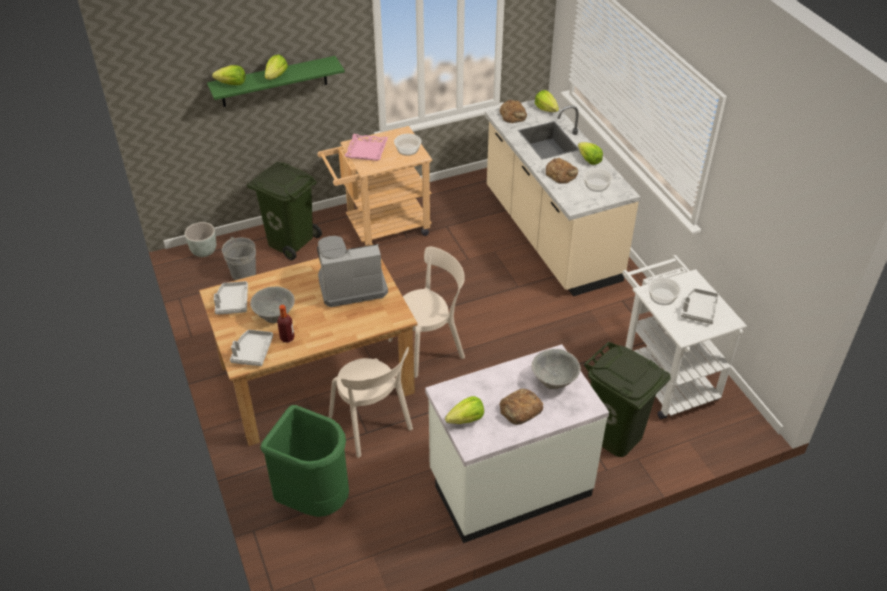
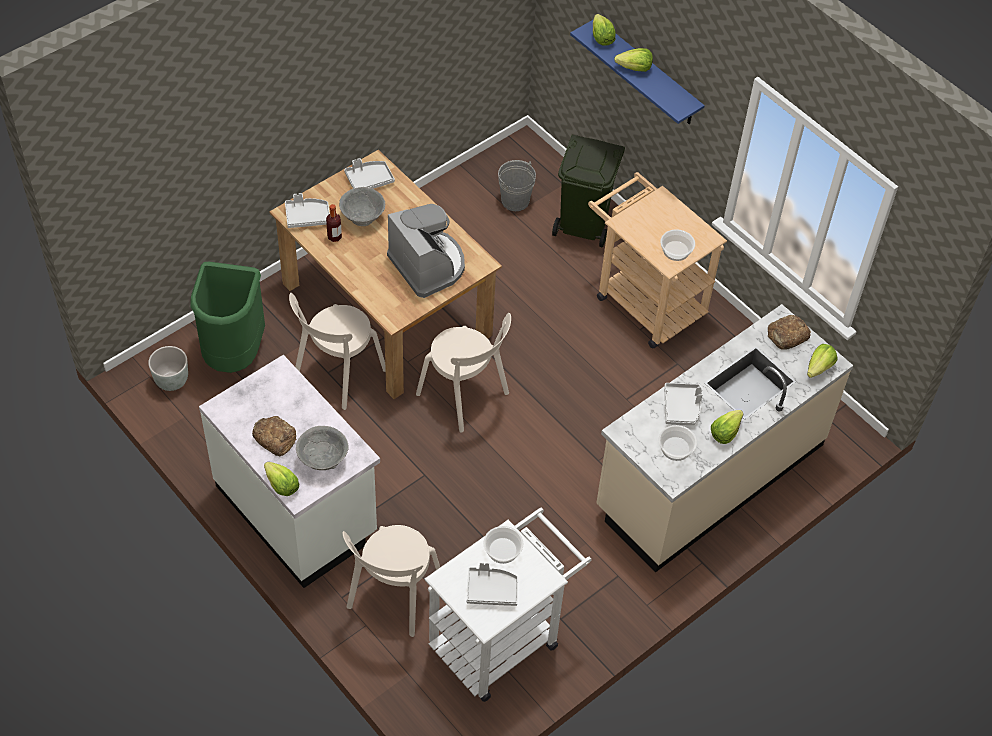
camera: 70 degrees right, 10 degrees up
grey planter [185,222,216,257] -> grey planter moved to [148,346,188,391]
green shelf [207,56,345,107] -> blue shelf [570,20,705,124]
pink tray [345,134,388,161] -> none
lettuce [445,396,484,424] -> lettuce moved to [264,462,299,496]
bread [546,158,578,184] -> grey tray [664,383,703,425]
green trash can [584,342,671,457] -> beige chair [343,525,440,637]

